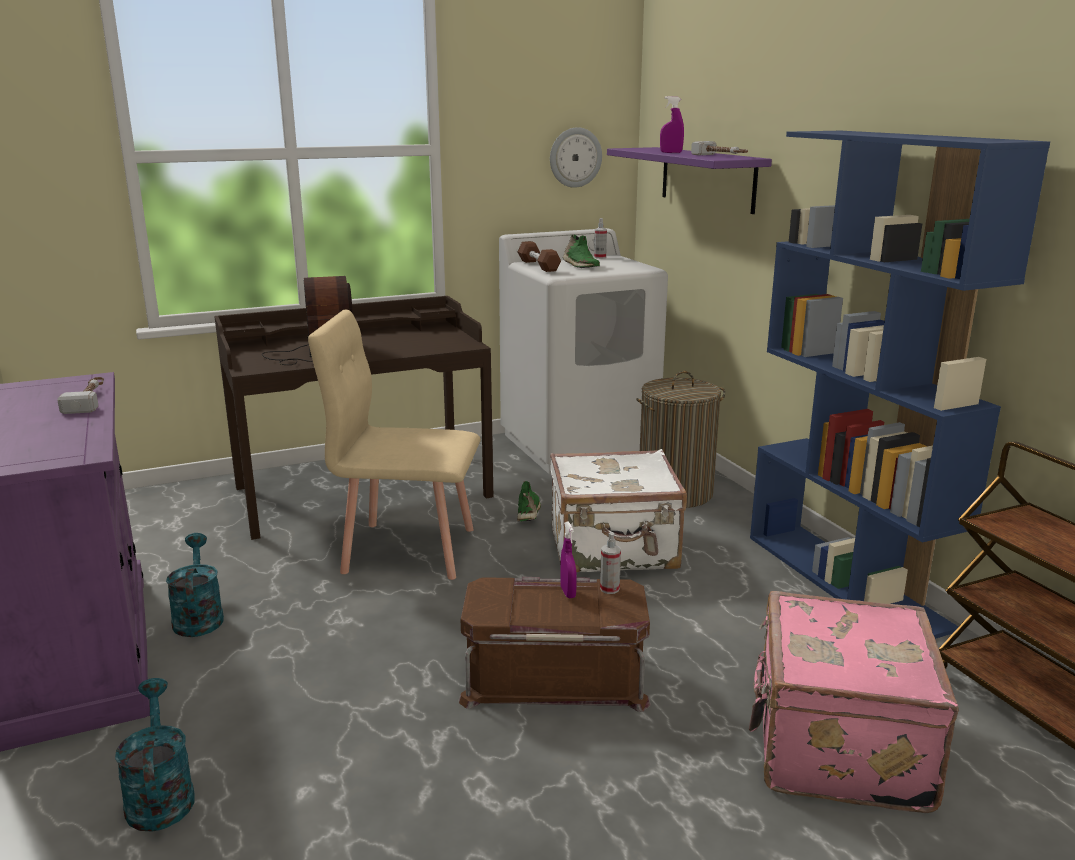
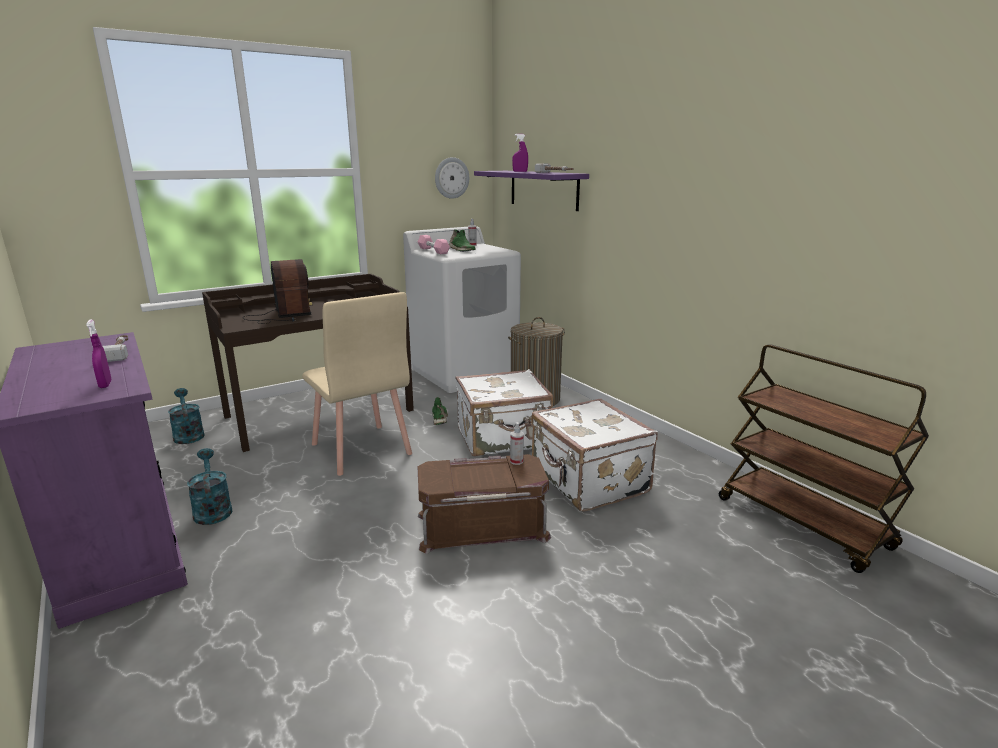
camera: 10 degrees left, 0 degrees up
turquoise watering can [115,678,195,832] -> turquoise watering can moved to [168,388,205,444]
beige chair [308,310,480,580] -> beige chair turned 120 degrees counterclockwise [302,292,412,476]
brown dumbbell [517,241,561,272] -> pink dumbbell [418,235,450,254]
purple spray bottle [560,521,577,598] -> purple spray bottle moved to [86,319,112,388]
pink suitcase [749,591,959,813] -> none
blue bookcase [750,131,1050,639] -> none
none -> white suitcase [531,398,658,512]

